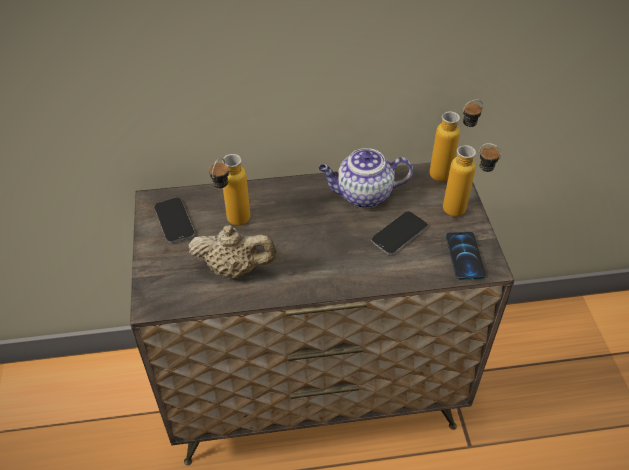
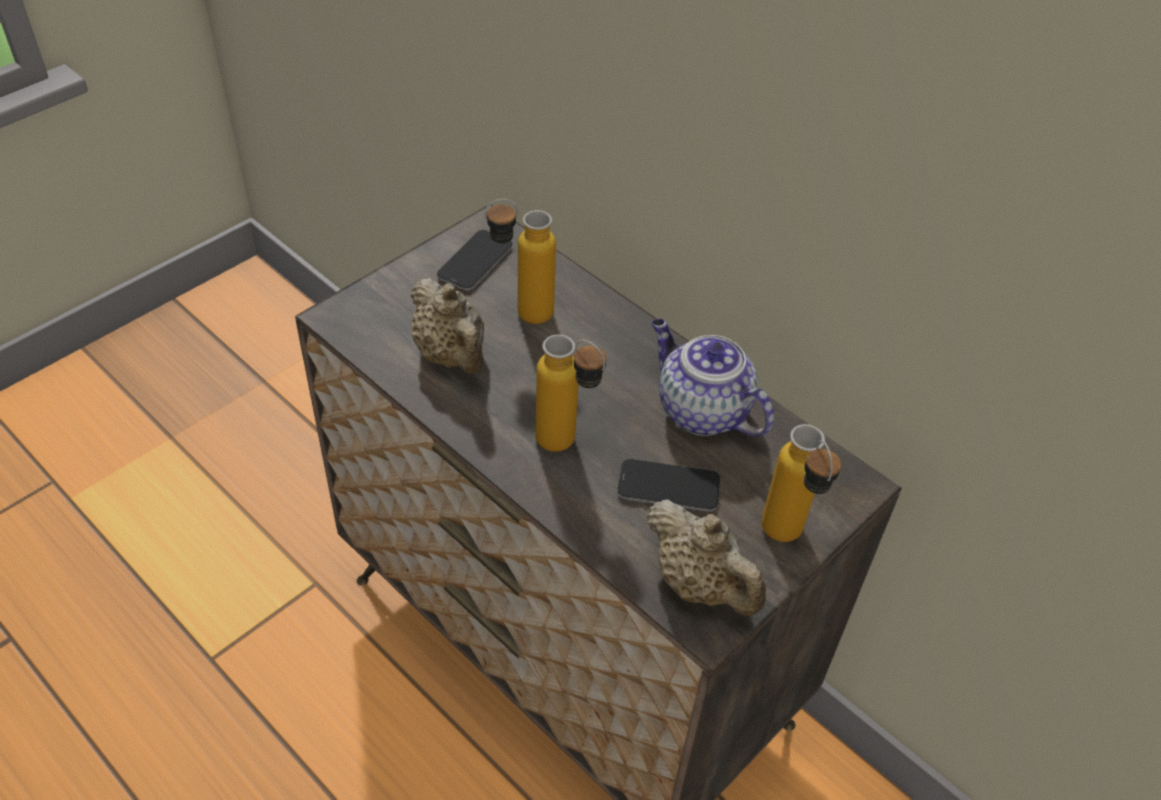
camera: 50 degrees right, 0 degrees up
bottle [430,100,483,182] -> bottle moved to [535,334,606,452]
phone [446,232,485,280] -> beige teapot [647,500,766,616]

